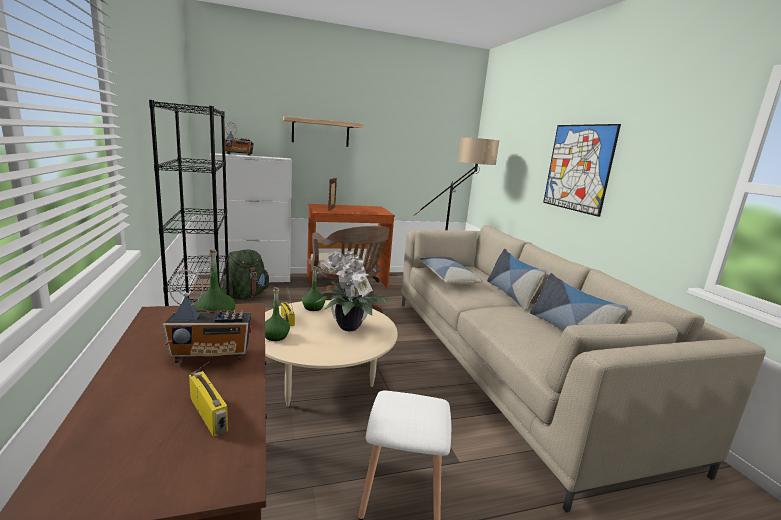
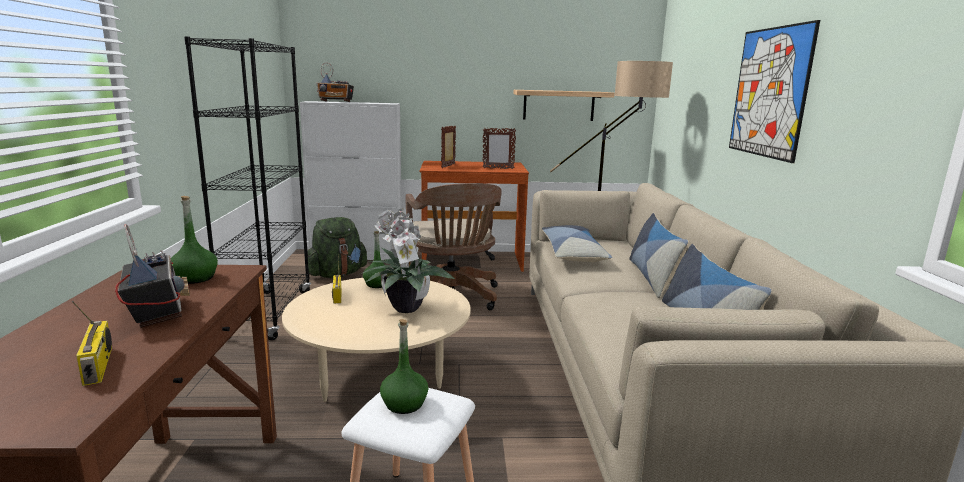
camera: 15 degrees right, 0 degrees up
radio [163,270,252,363] -> radio turned 120 degrees counterclockwise [115,224,190,328]
green bottle [265,287,290,341] -> green bottle moved to [380,319,428,414]
shelf [283,116,363,147] -> shelf moved to [513,90,614,121]
none -> picture frame [483,128,516,169]

